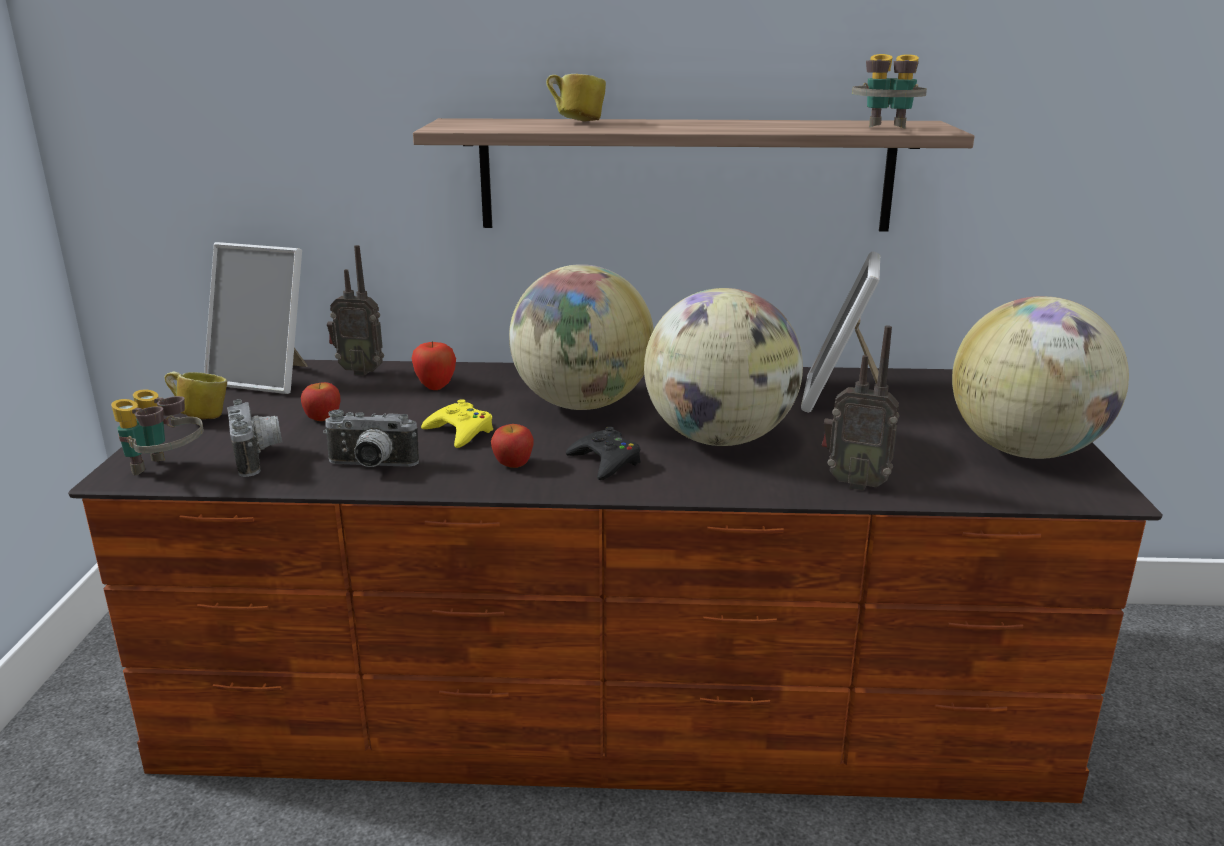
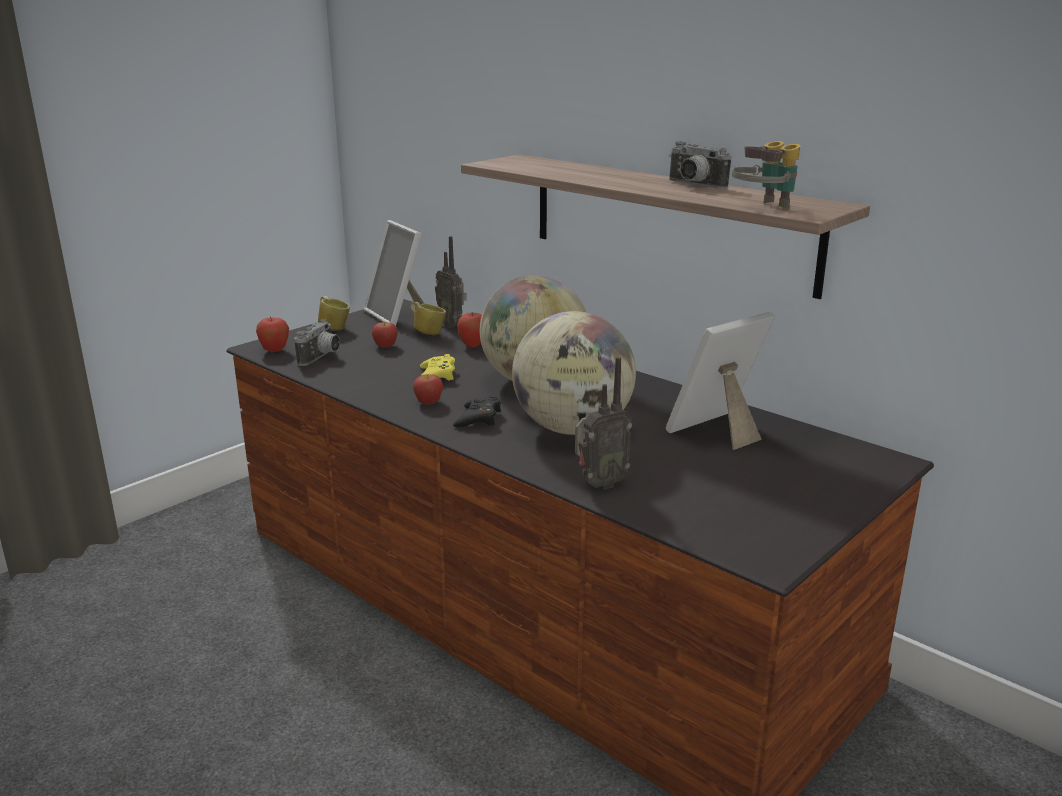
camera: 40 degrees right, 0 degrees up
binoculars [111,390,204,475] -> apple [256,317,289,352]
camera [323,410,419,467] -> camera moved to [669,141,731,189]
mug [546,74,606,122] -> mug moved to [410,302,446,335]
radio [822,326,899,491] -> radio turned 90 degrees counterclockwise [575,357,632,490]
globe [952,296,1129,459] -> none

